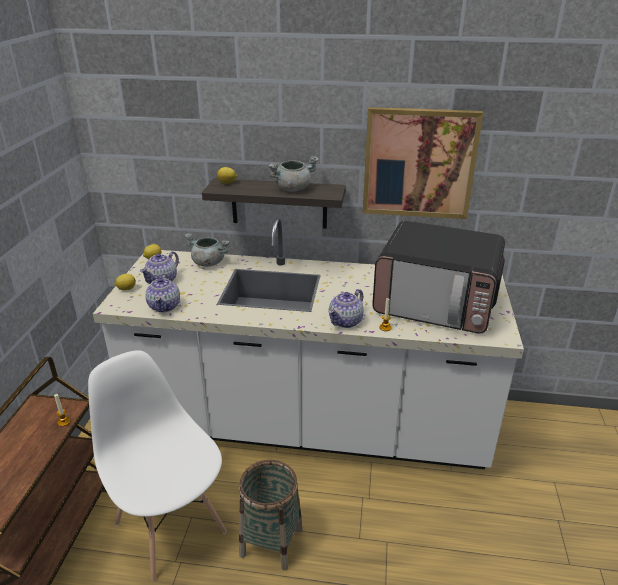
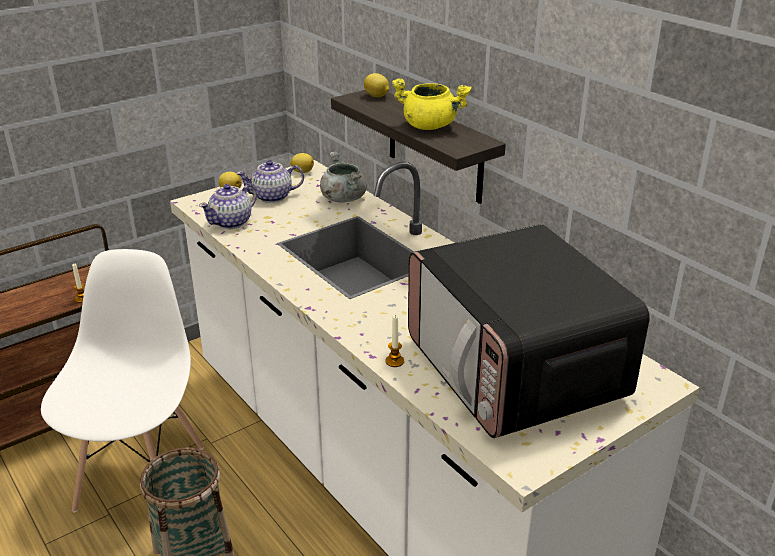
camera: 45 degrees right, 0 degrees up
grey cooking pot [268,156,318,192] -> yellow cooking pot [391,78,472,130]
teapot [329,289,364,328] -> none
picture [363,107,483,219] -> none

